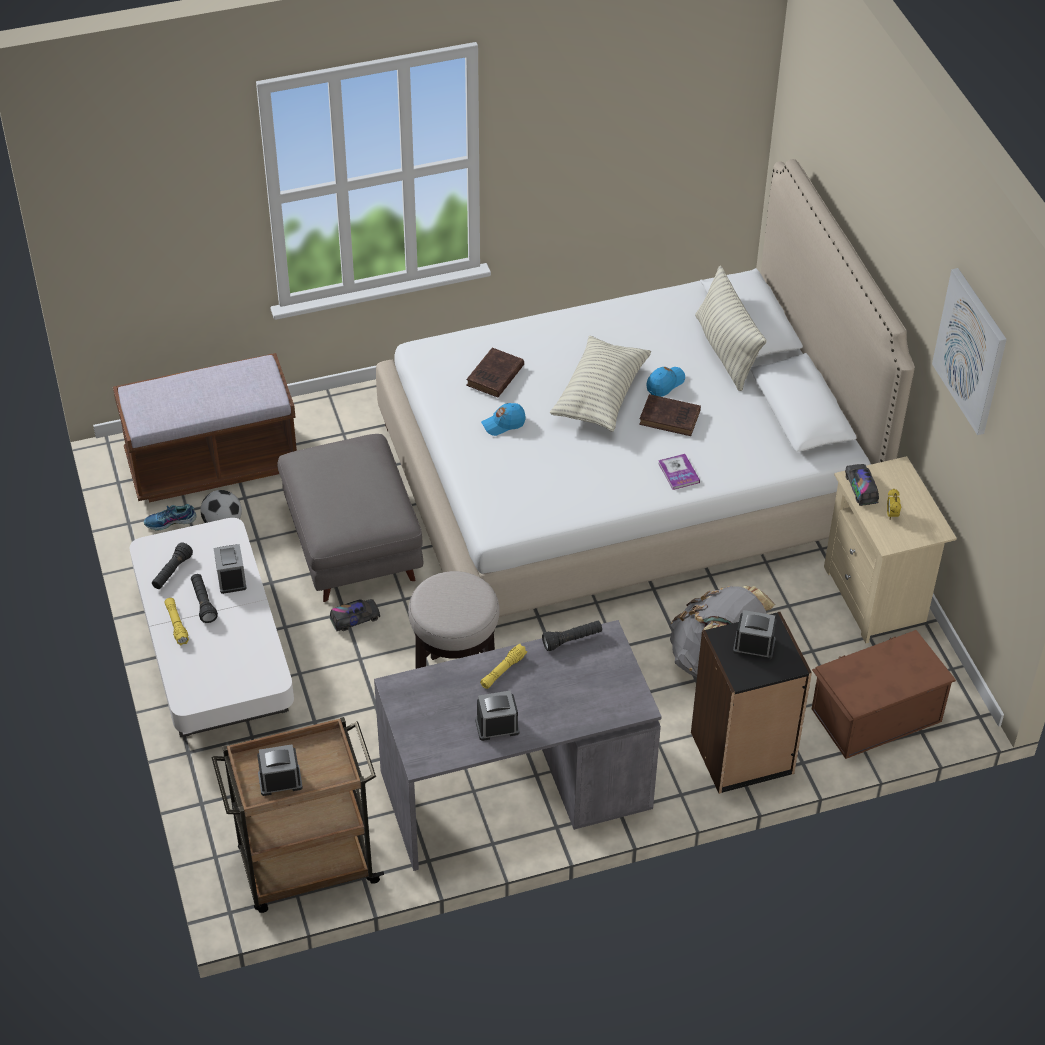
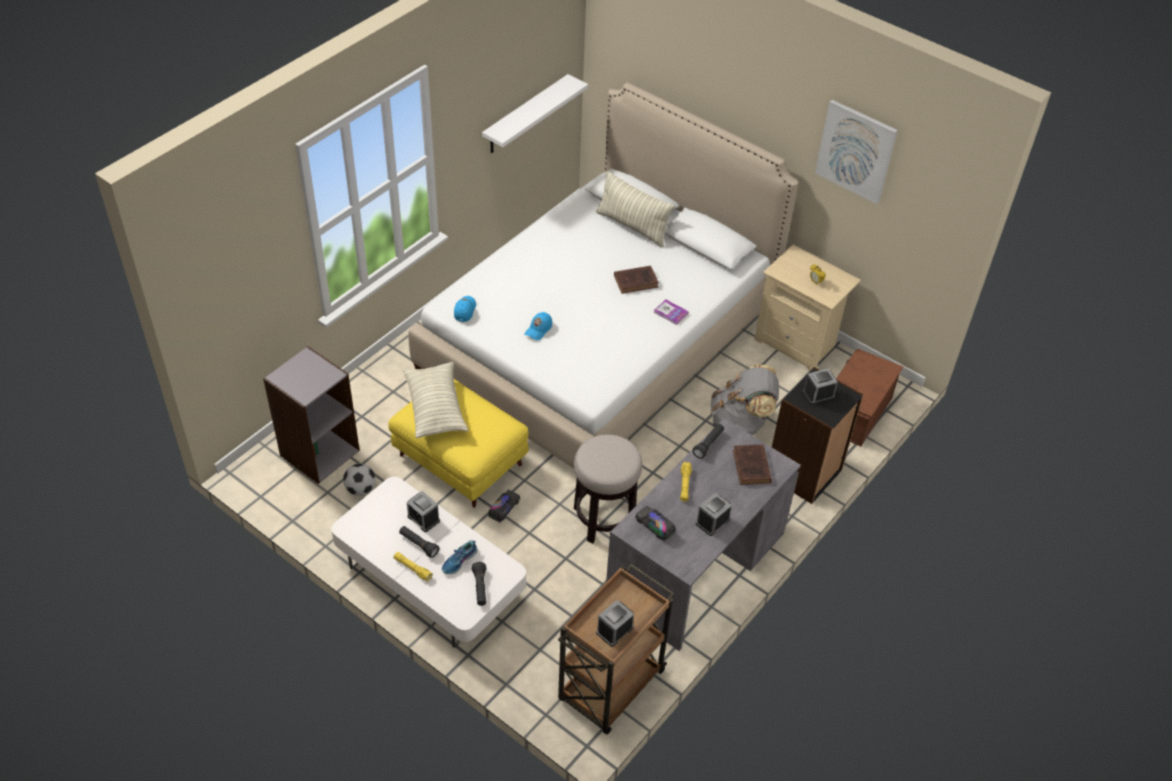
camera: 35 degrees left, 0 degrees up
brown bench [113,353,297,502] -> grey bookcase [263,346,360,484]
shoe [144,504,196,531] -> shoe moved to [442,541,477,575]
black flashlight [152,542,193,589] -> black flashlight moved to [472,562,486,606]
grey ottoman [277,434,423,602] -> yellow ottoman [388,379,529,508]
brown book [466,348,524,398] -> brown book moved to [733,444,772,485]
pillow [550,336,651,432] -> pillow moved to [403,362,468,438]
blue cap [646,367,685,397] -> blue cap moved to [454,296,476,322]
toy truck [845,464,879,506] -> toy truck moved to [635,506,675,541]
none -> white shelf [482,74,588,153]

